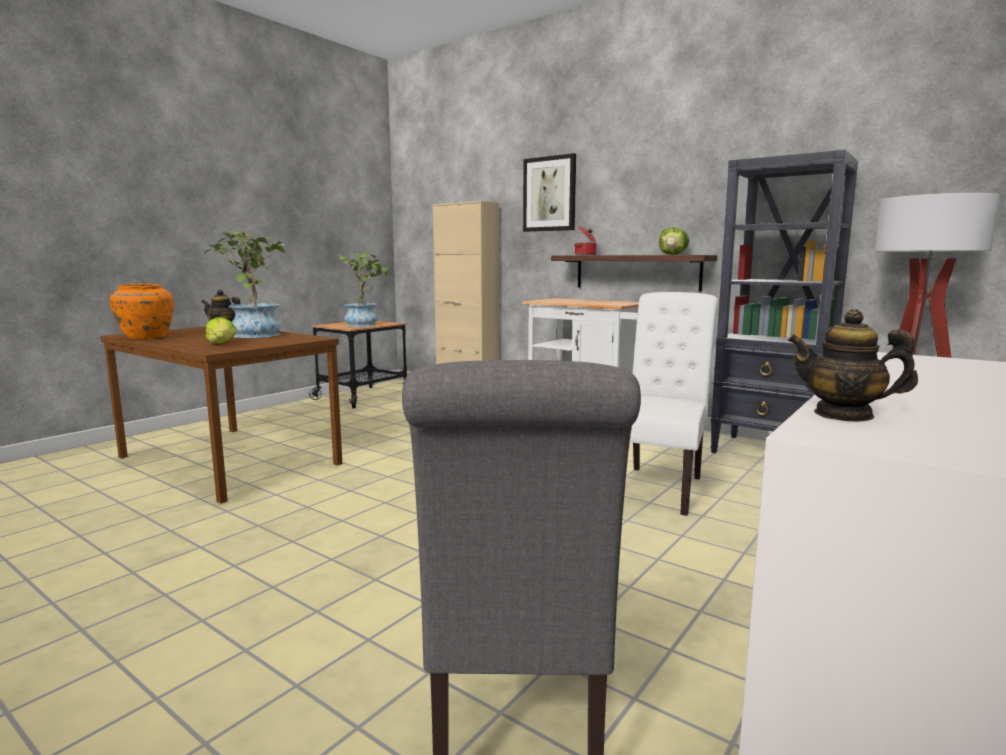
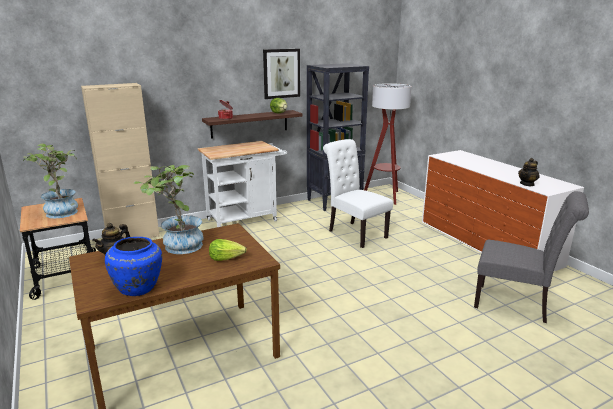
camera: 65 degrees left, 10 degrees up
orange vase [110,284,174,340] -> blue vase [105,237,162,296]
picture [523,153,576,232] -> picture moved to [263,49,300,99]

